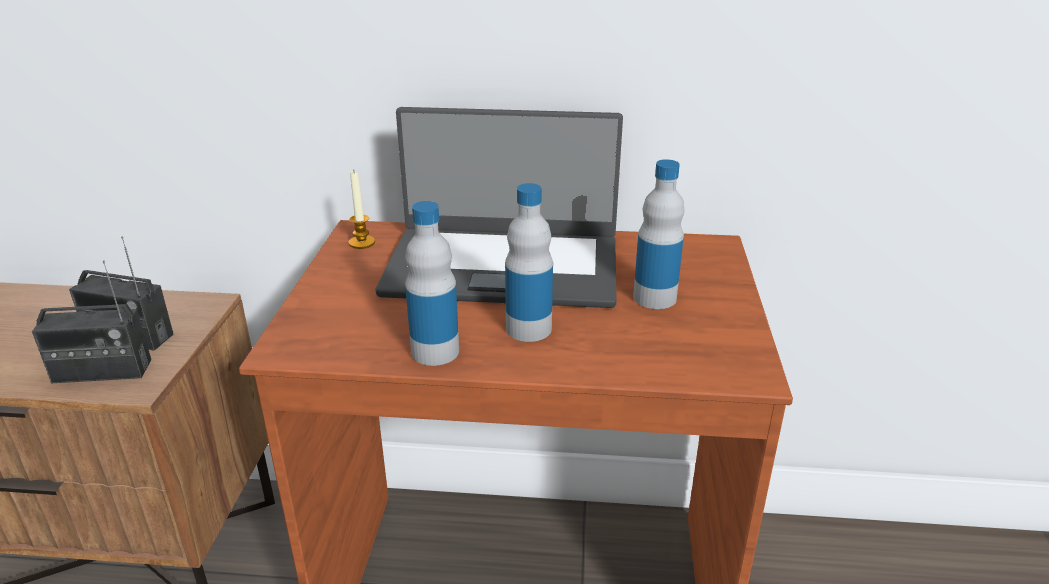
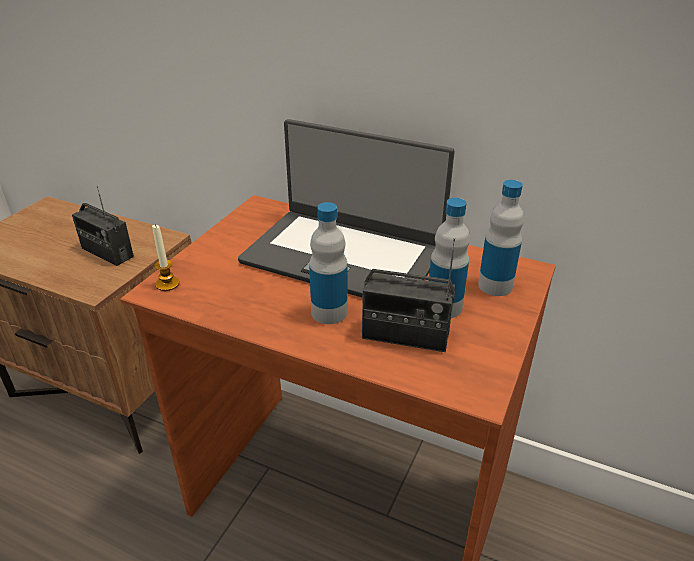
camera: 20 degrees right, 5 degrees up
radio [32,260,151,383] -> radio moved to [362,238,455,352]
candle [349,171,375,249] -> candle moved to [152,224,180,291]
bottle [405,201,459,366] -> bottle moved to [478,180,524,296]

